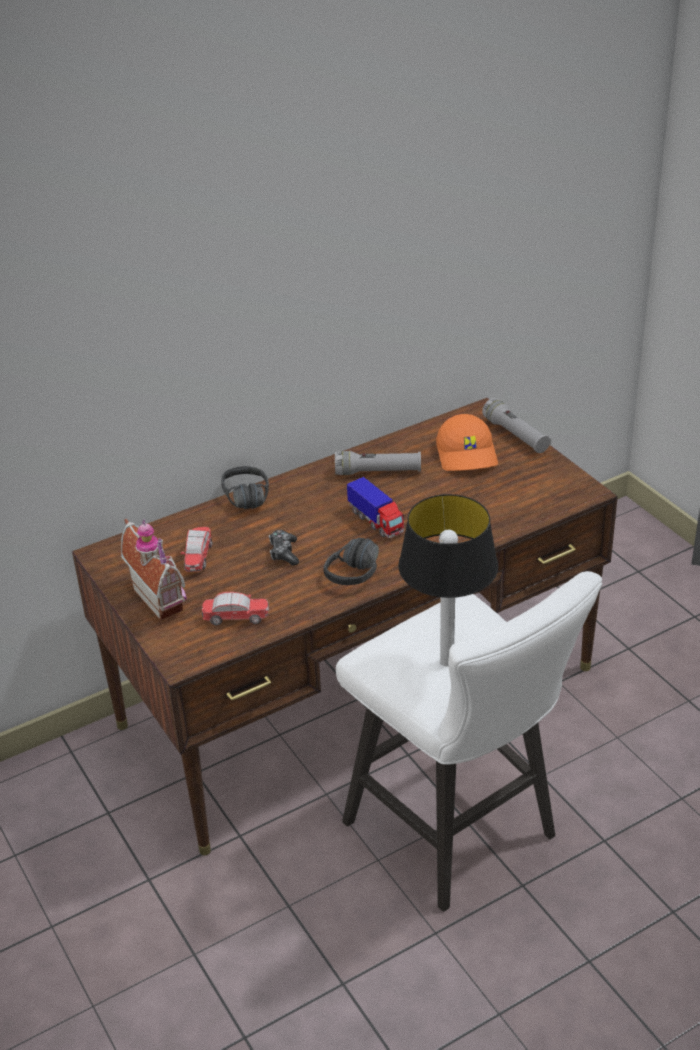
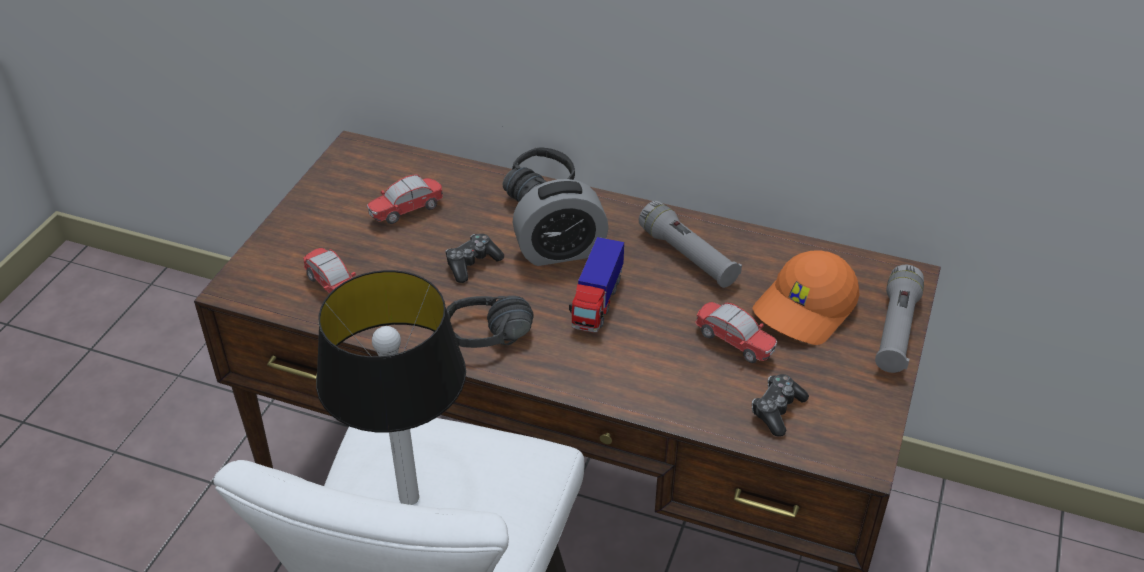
camera: 50 degrees right, 5 degrees up
toy house [121,519,187,621] -> none
none -> alarm clock [513,179,609,266]
none -> toy car [695,302,777,363]
none -> game controller [752,374,809,437]

